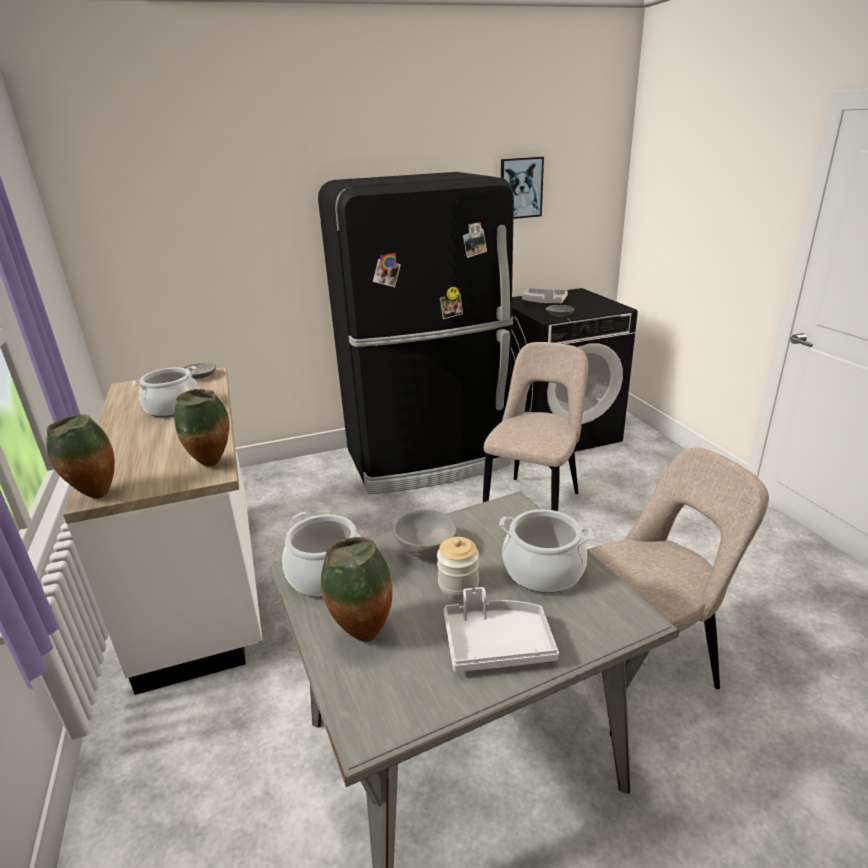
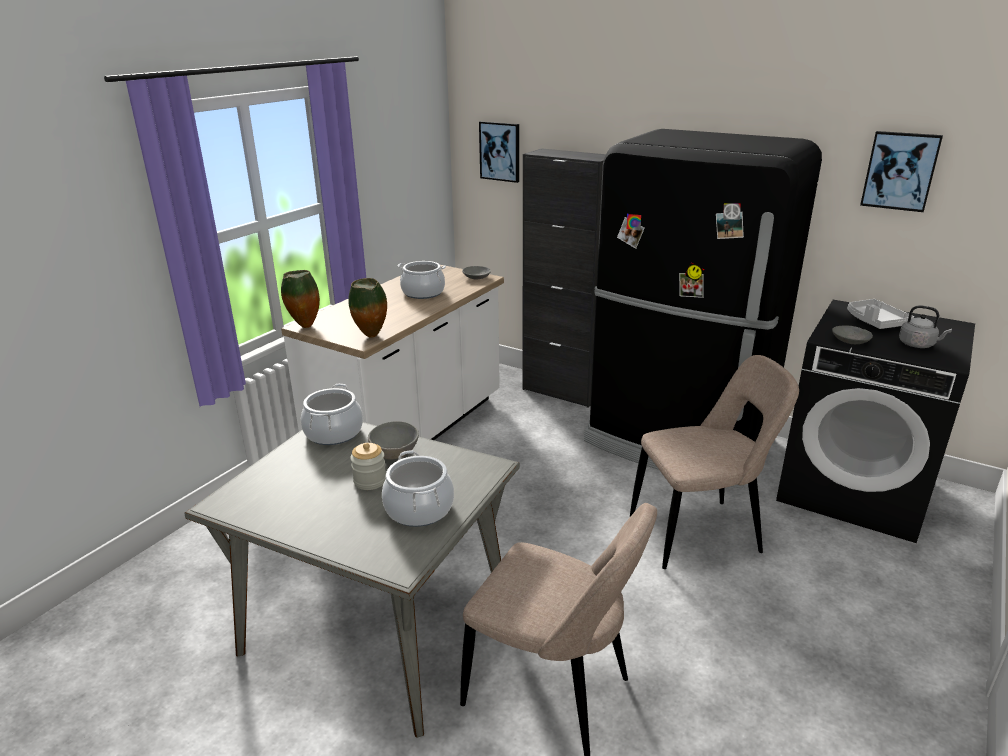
camera: 50 degrees right, 0 degrees up
vase [321,537,392,642] -> none
grey tray [444,587,559,672] -> none
none -> picture [479,121,519,183]
none -> black cabinet [522,148,606,408]
none -> grey kettle [899,305,952,348]

